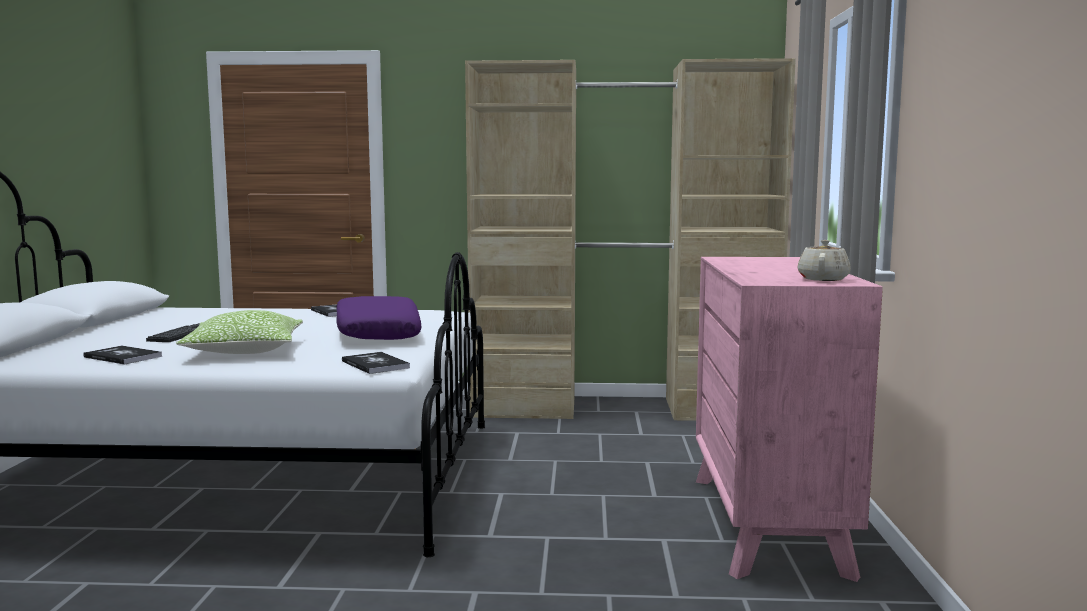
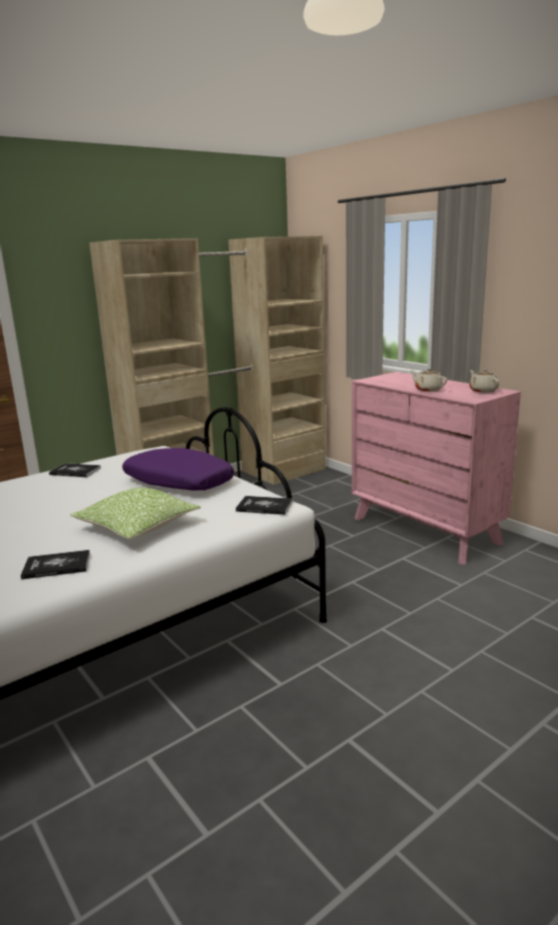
camera: 40 degrees left, 10 degrees up
keyboard [146,323,200,342] -> none
none -> beige teapot [410,368,447,392]

